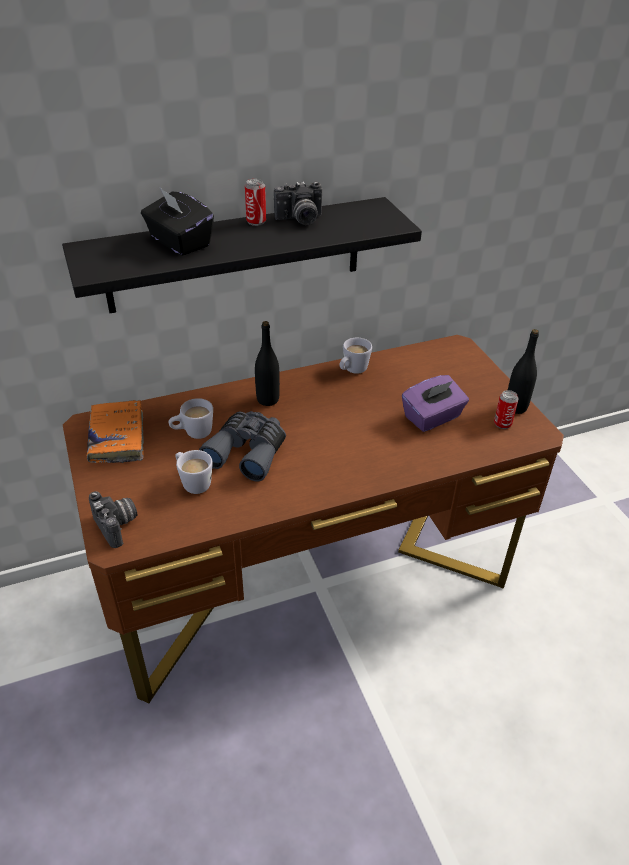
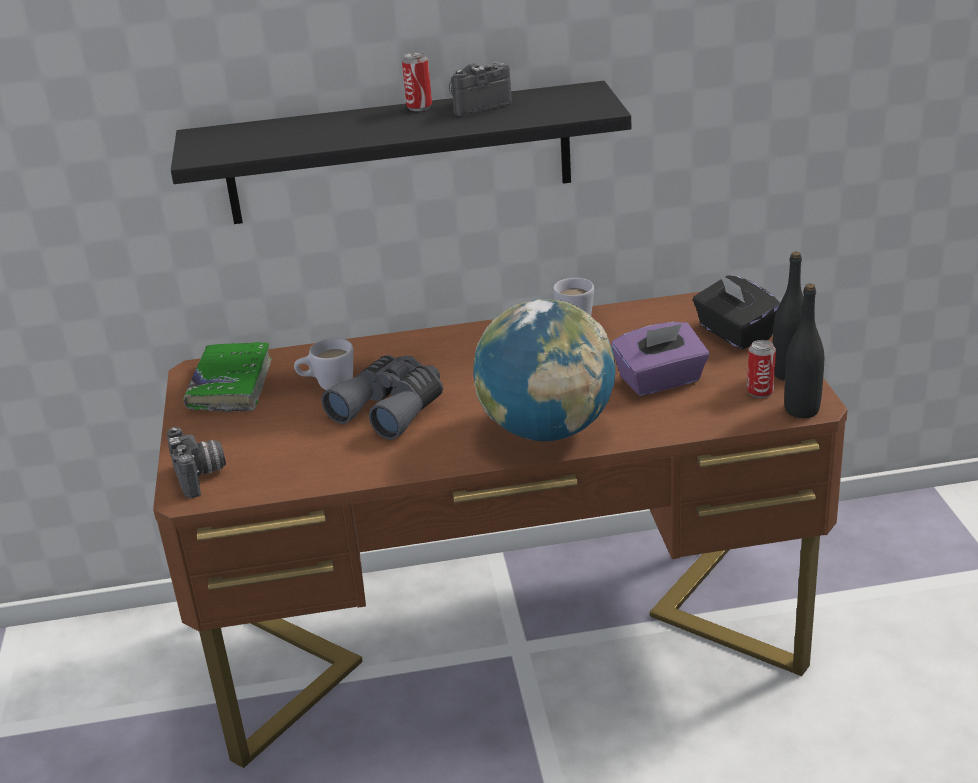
camera: 15 degrees right, 10 degrees down
orange book [87,400,144,463] -> green book [183,342,272,412]
black tissue box [141,188,214,256] -> black tissue box moved to [693,274,780,349]
white mug [175,450,213,494] -> none
black bottle [255,321,280,406] -> black bottle moved to [784,283,824,418]
camera [274,181,322,225] -> camera turned 150 degrees clockwise [449,62,511,116]
none -> globe [473,299,615,441]

